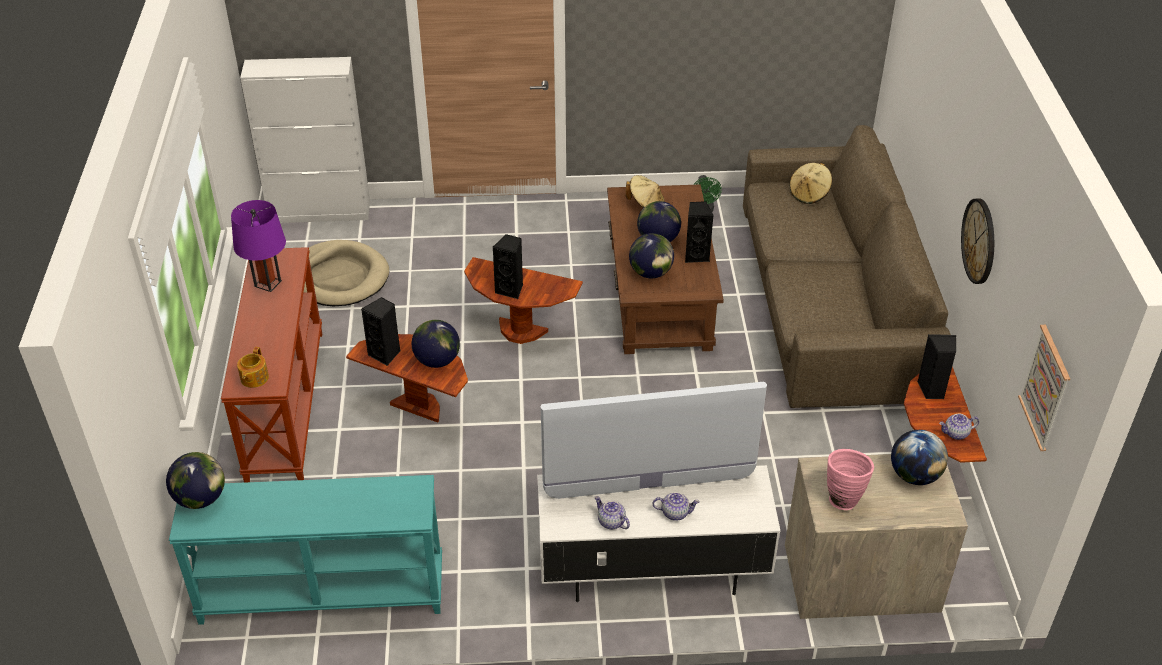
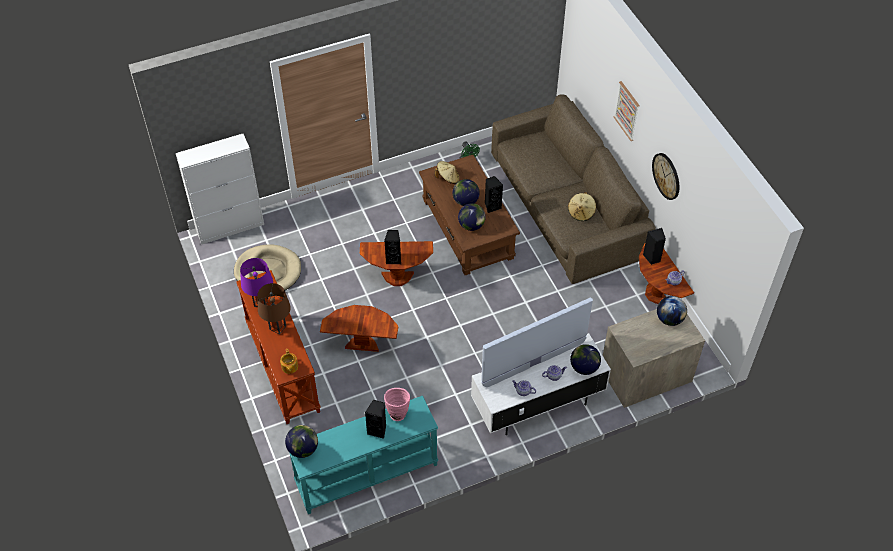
camera: 20 degrees left, 10 degrees up
black speaker [361,297,400,366] -> black speaker moved to [365,400,386,439]
globe [412,320,460,368] -> globe moved to [570,344,601,375]
beige hat [790,163,832,204] -> beige hat moved to [568,192,596,221]
pink vase [827,449,874,510] -> pink vase moved to [384,388,410,421]
picture [1018,325,1070,451] -> picture moved to [614,81,640,141]
none -> brown table lamp [257,283,291,334]

